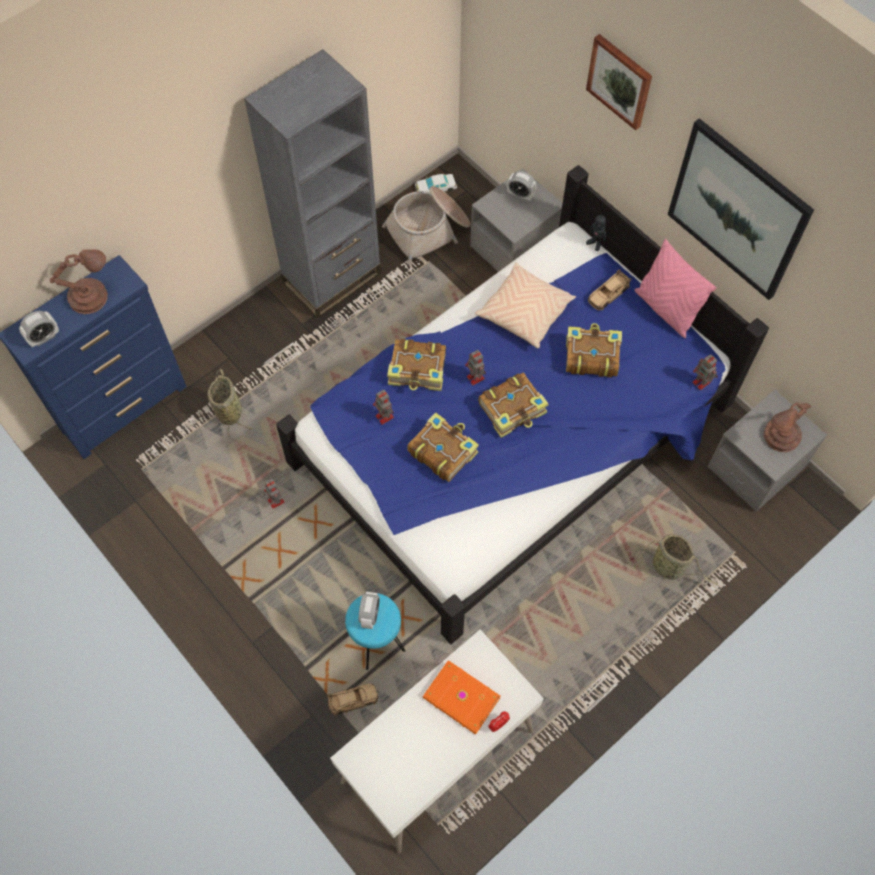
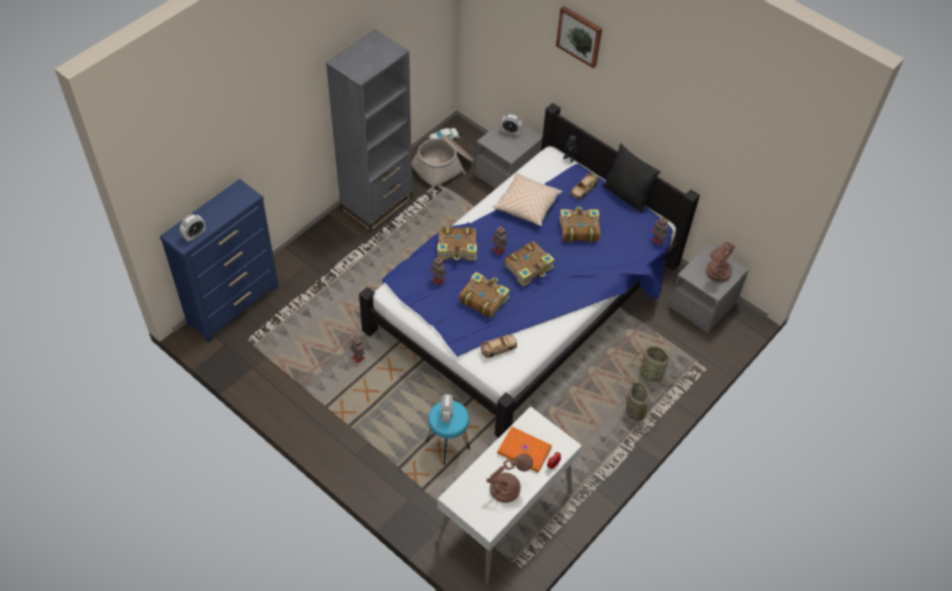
camera: 10 degrees left, 10 degrees down
brown table lamp [50,249,108,314] -> brown table lamp moved to [486,453,533,503]
basket [208,369,252,440] -> basket moved to [616,378,660,432]
beige toy car [327,683,378,716] -> beige toy car moved to [481,335,517,358]
pink pillow [635,238,717,338] -> black pillow [602,143,661,213]
picture [668,118,814,300] -> none

